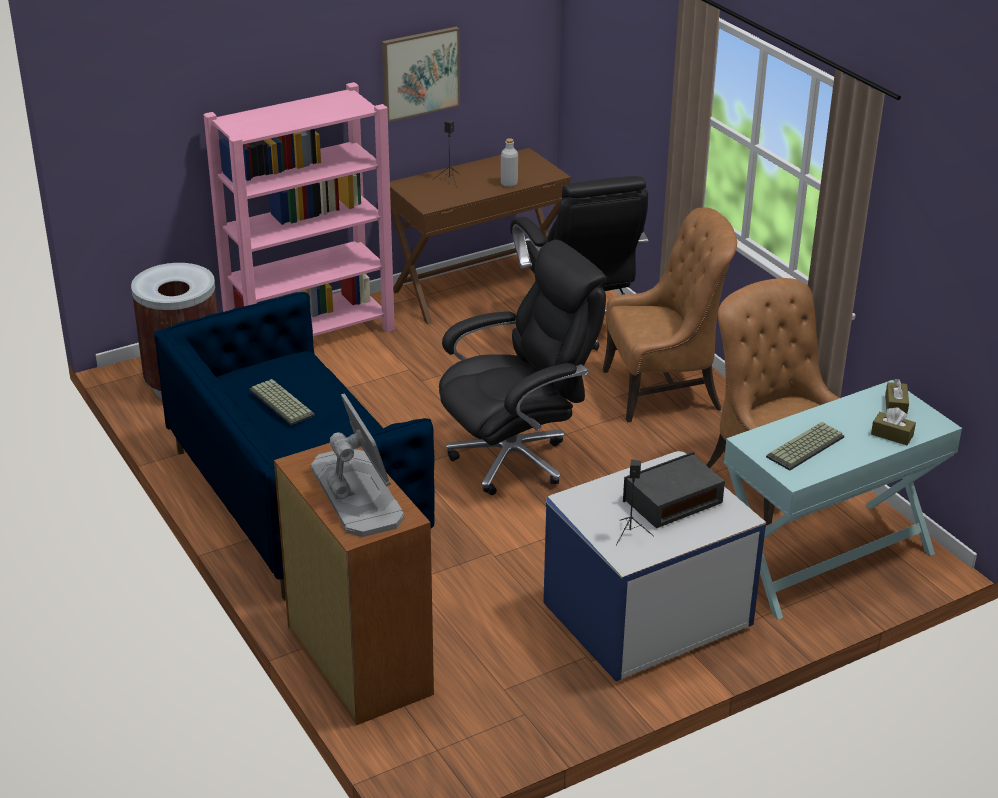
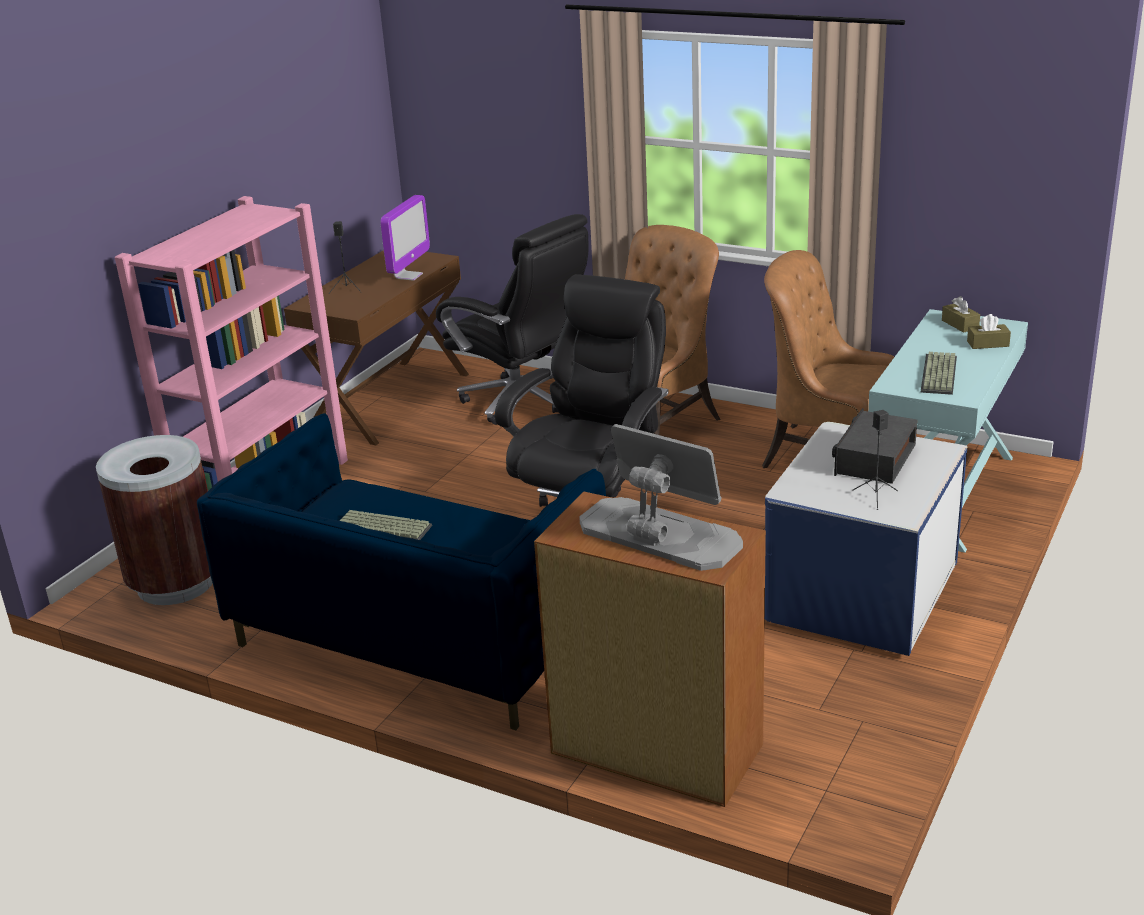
camera: 30 degrees left, 5 degrees down
picture [382,27,460,122] -> none
grey bottle [501,138,518,187] -> monitor [380,195,430,281]

